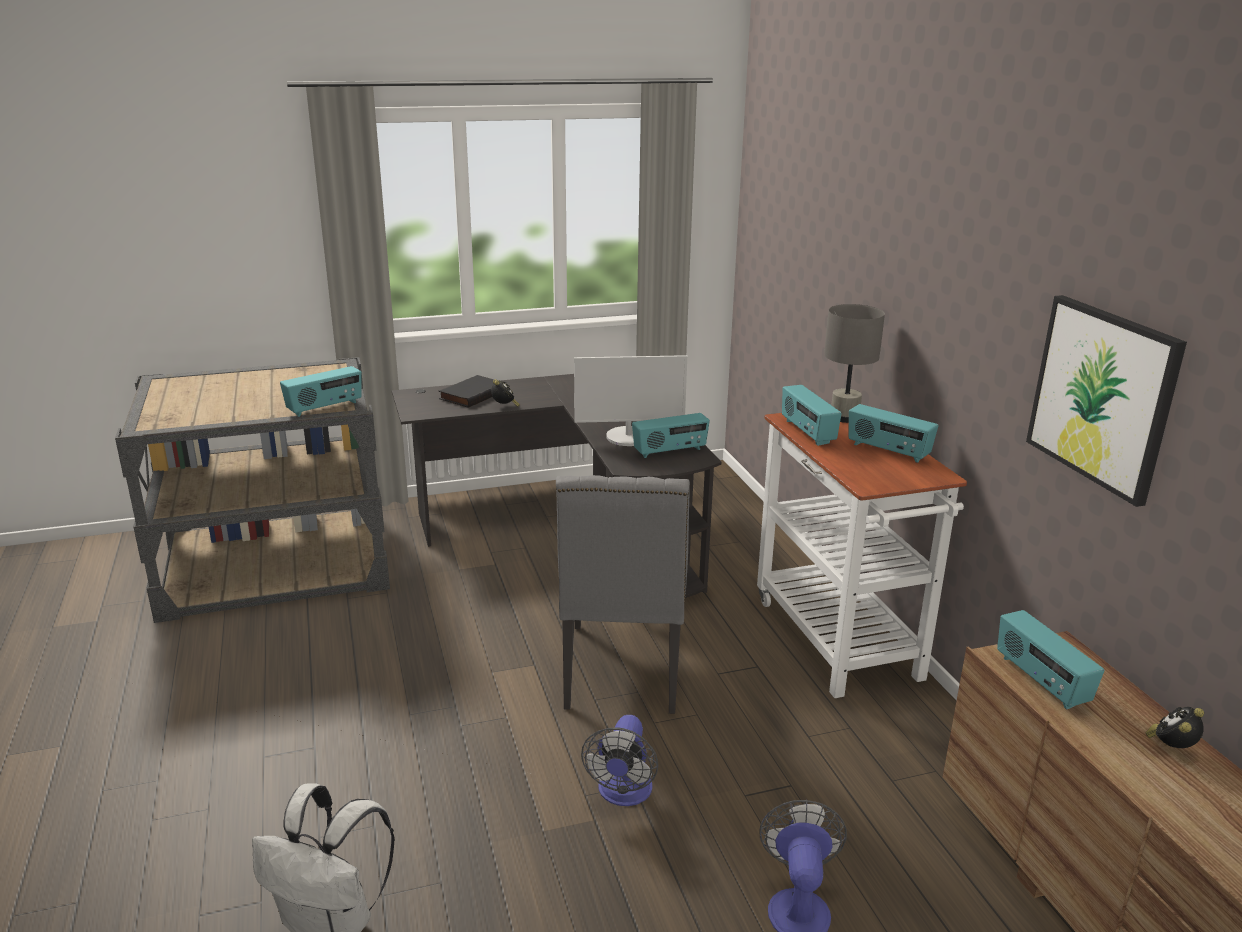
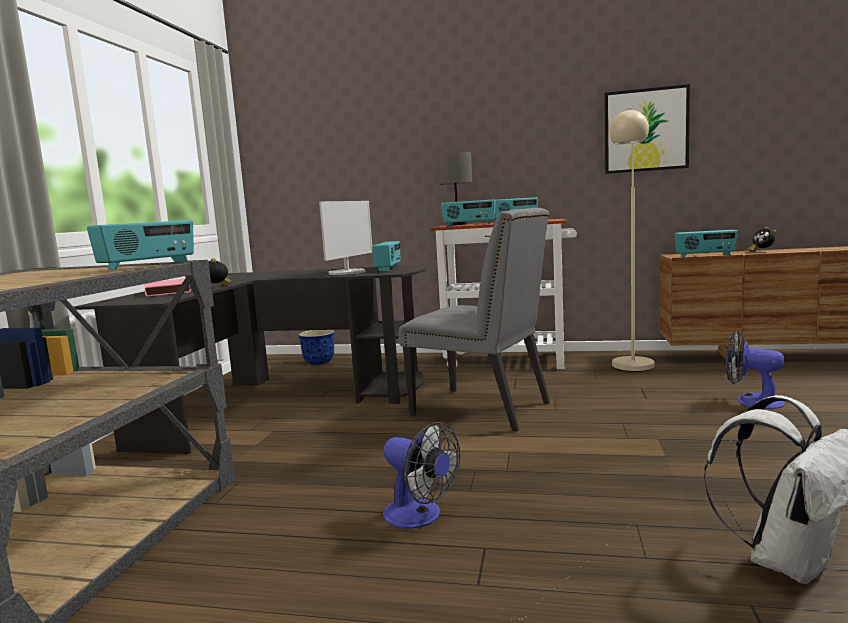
camera: 60 degrees left, 15 degrees down
radio [280,366,362,417] -> radio turned 45 degrees clockwise [87,220,194,270]
black book [439,375,506,408] -> pink book [144,278,191,297]
fan [581,715,658,806] -> fan moved to [383,422,460,528]
none -> planter [299,330,334,365]
none -> beige floor lamp [609,107,655,372]

